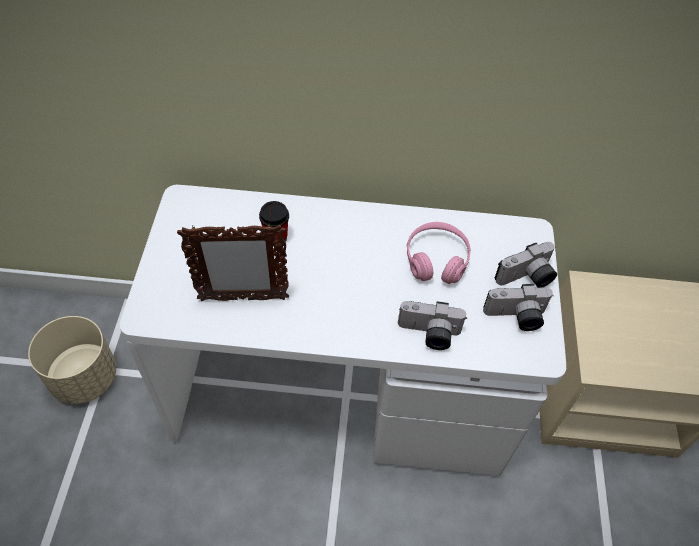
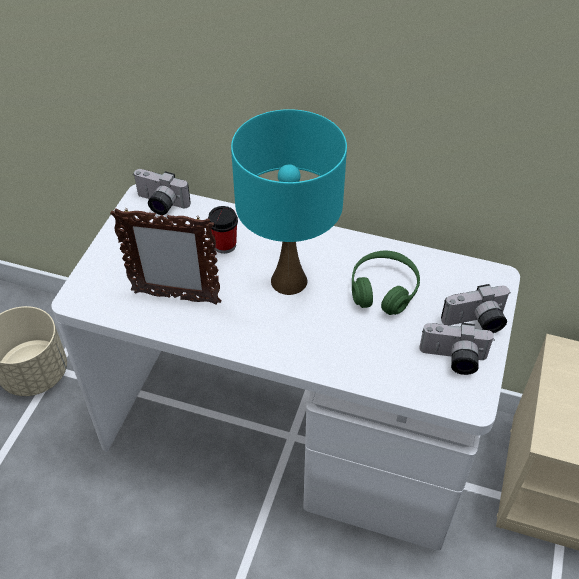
camera: 15 degrees right, 5 degrees down
camera [398,301,466,350] -> camera moved to [134,169,191,215]
pink headphones [407,222,471,284] -> green headphones [352,251,420,315]
none -> turquoise table lamp [231,109,347,295]

